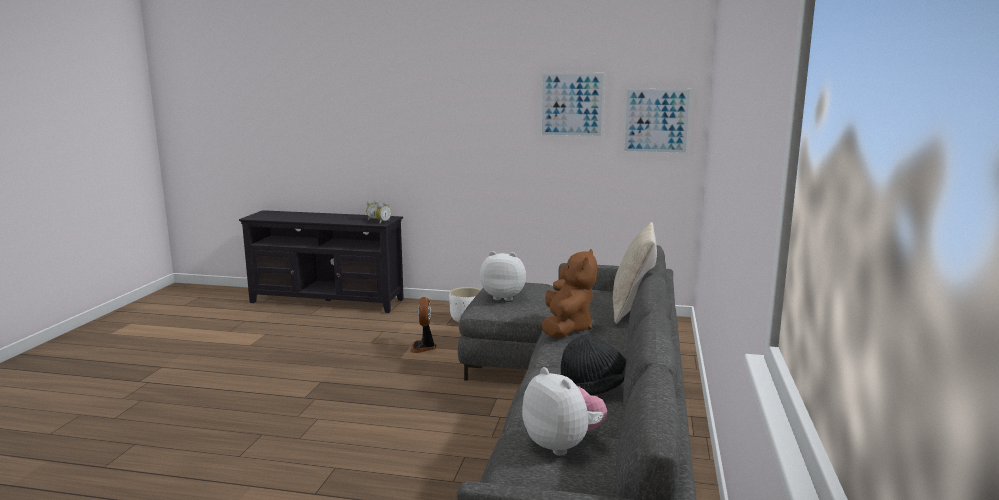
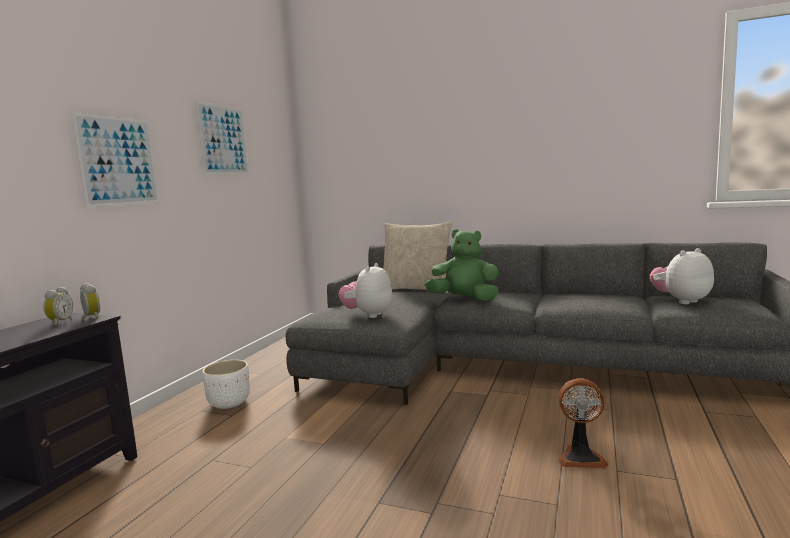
camera: 80 degrees left, 5 degrees down
fan [410,297,436,353] -> fan moved to [558,378,608,468]
brown plush toy [542,249,597,338] -> green plush toy [425,229,499,301]
black hat [561,334,627,396] -> none
picture [622,88,692,155] -> picture moved to [71,112,160,208]

